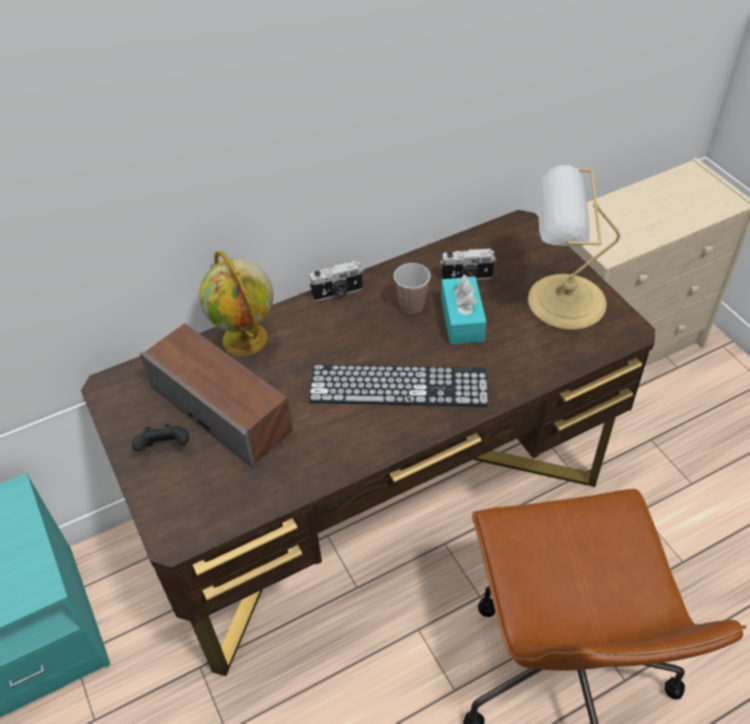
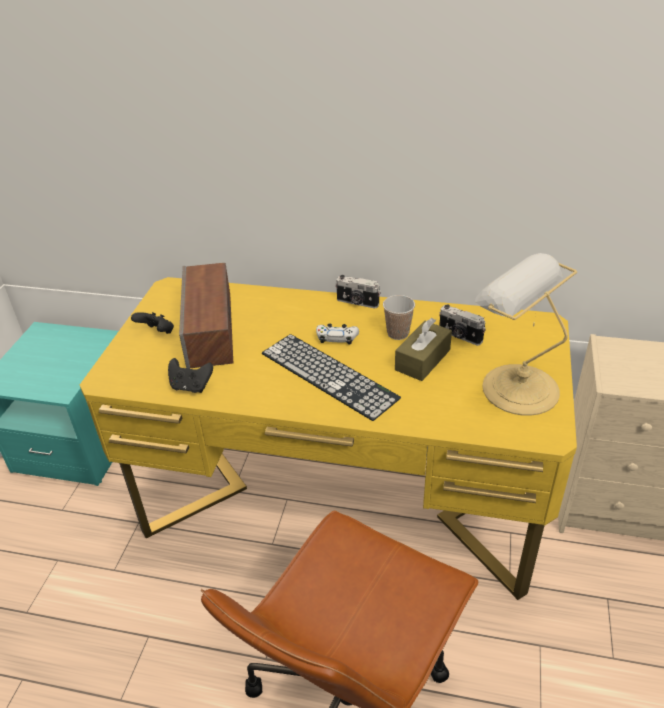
camera: 40 degrees right, 10 degrees down
brown desk [81,210,655,676] -> yellow desk [80,277,577,600]
globe [199,251,274,356] -> none
turquoise tissue box [441,274,487,345] -> brown tissue box [395,318,452,381]
none -> black game controller [168,358,213,393]
none -> white game controller [316,323,359,345]

